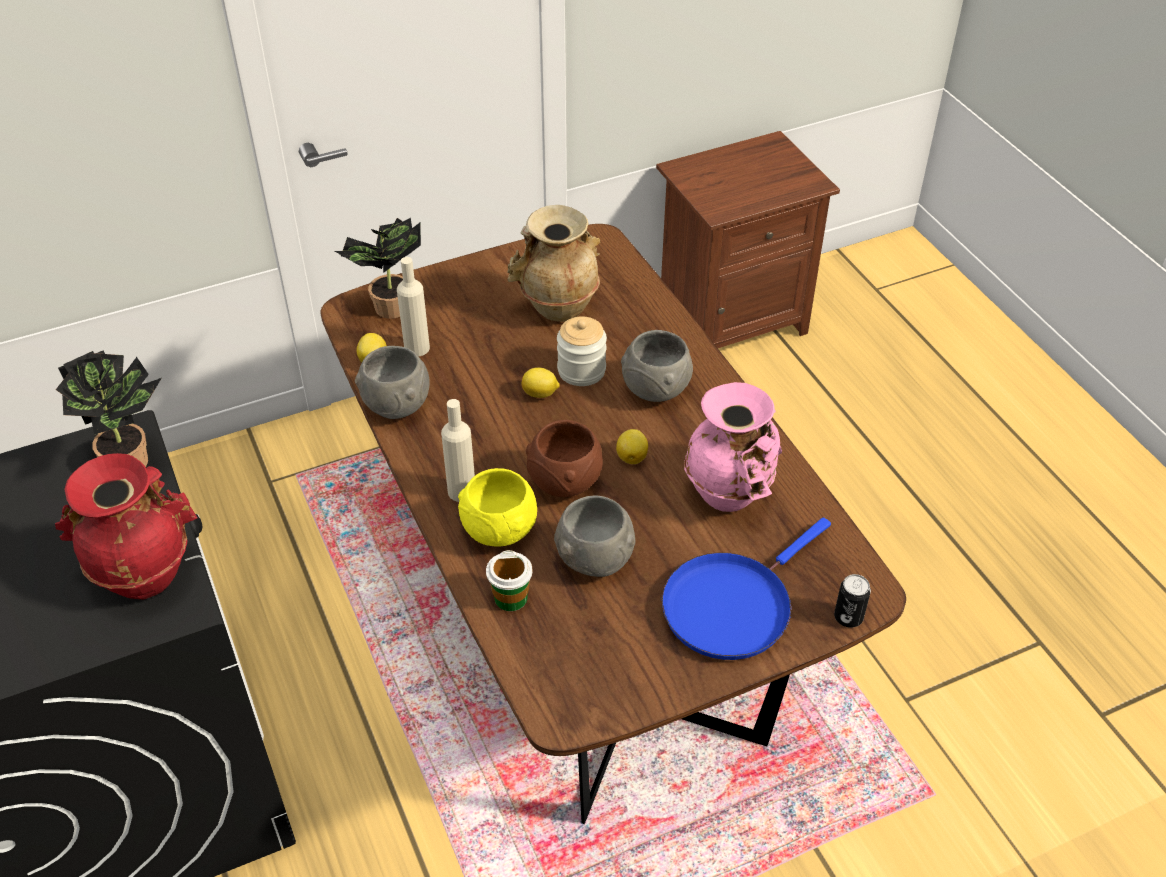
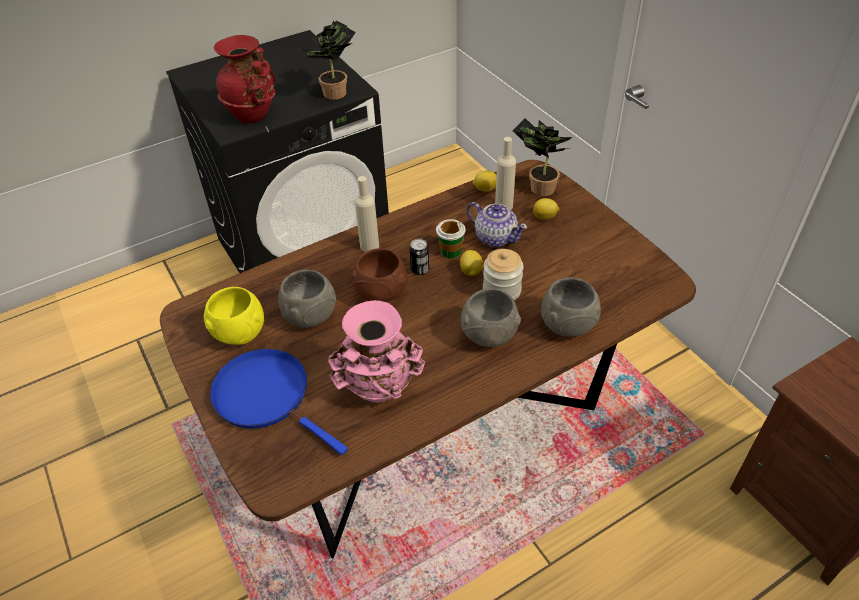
camera: 85 degrees right, 0 degrees up
grey bowl [355,346,430,419] -> grey bowl moved to [541,277,601,337]
yellow bowl [458,468,537,547] -> yellow bowl moved to [204,287,264,345]
cup [486,550,533,611] -> cup moved to [436,219,466,258]
beige vase [507,205,600,322] -> none
lemon [616,429,648,464] -> lemon moved to [533,198,559,220]
can [834,574,871,627] -> can moved to [409,239,429,275]
none -> teapot [467,202,528,247]

